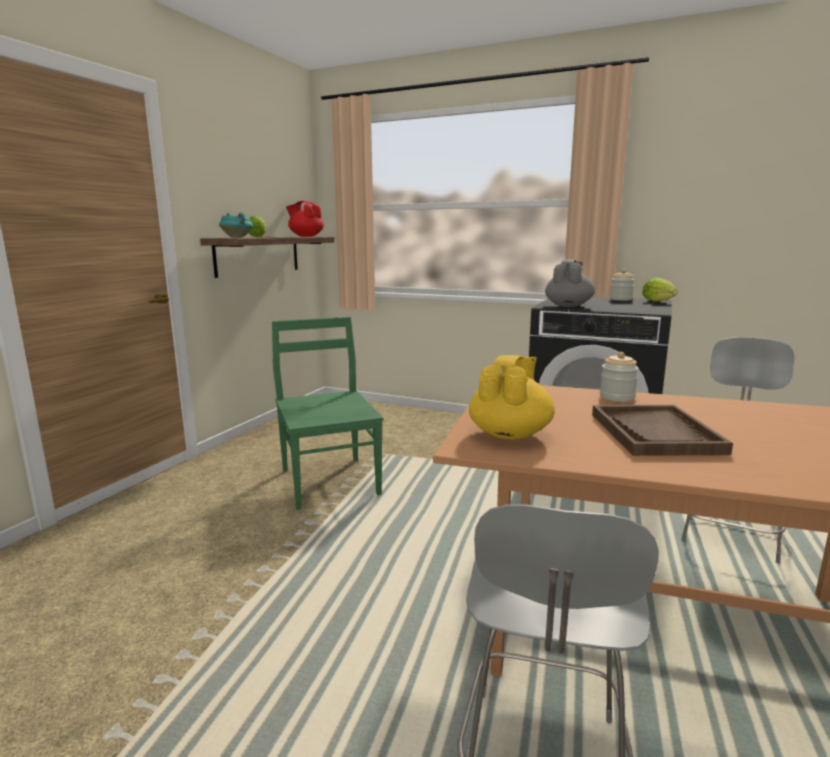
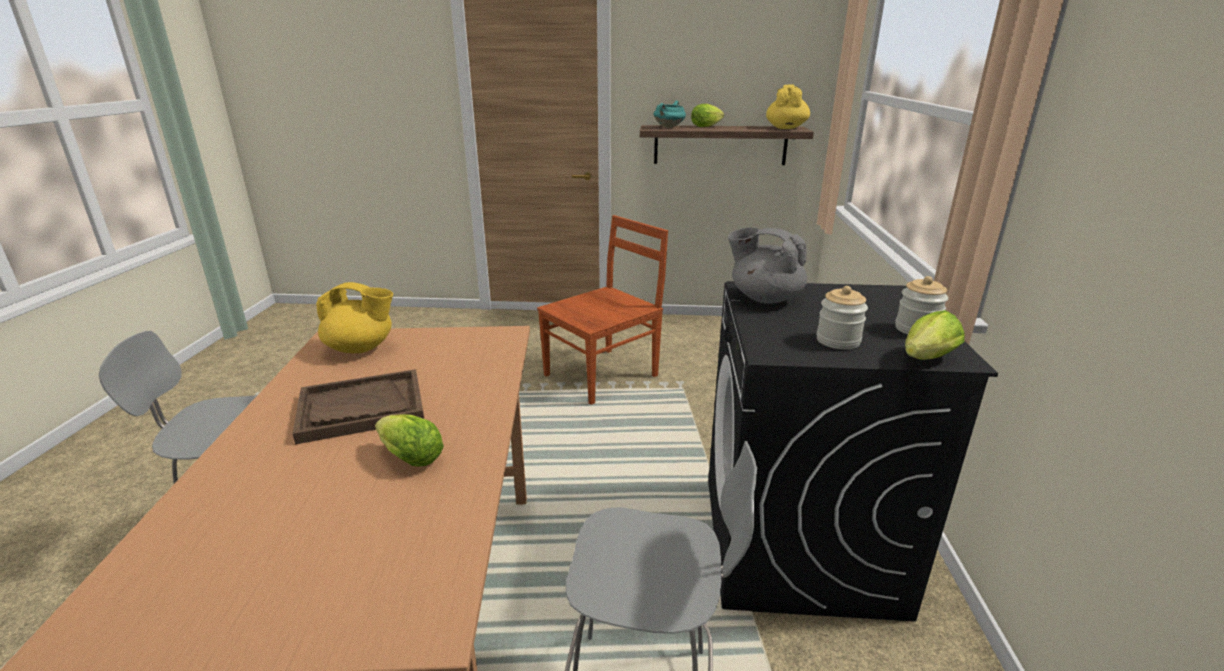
camera: 70 degrees right, 10 degrees up
green chair [272,317,383,510] -> brown chair [537,215,668,405]
red teapot [286,201,324,237] -> yellow teapot [766,85,810,129]
grey teapot [545,259,595,307] -> grey teapot turned 150 degrees counterclockwise [728,228,807,303]
jar [600,352,639,402] -> jar moved to [816,286,868,350]
none -> lettuce [375,414,444,467]

